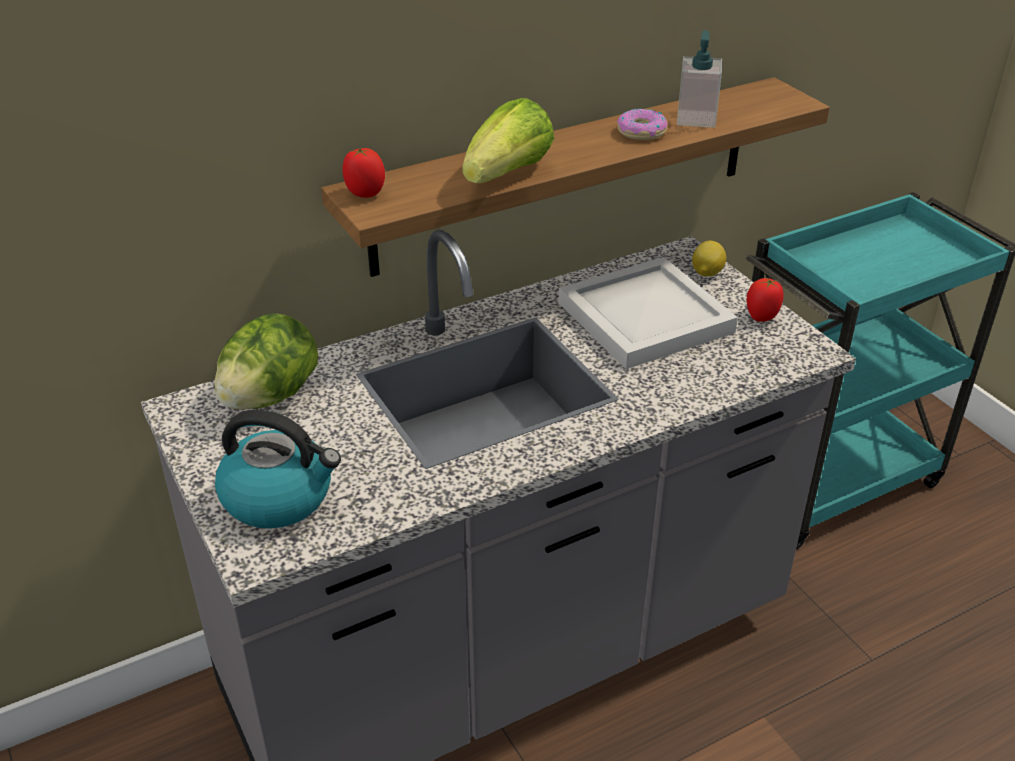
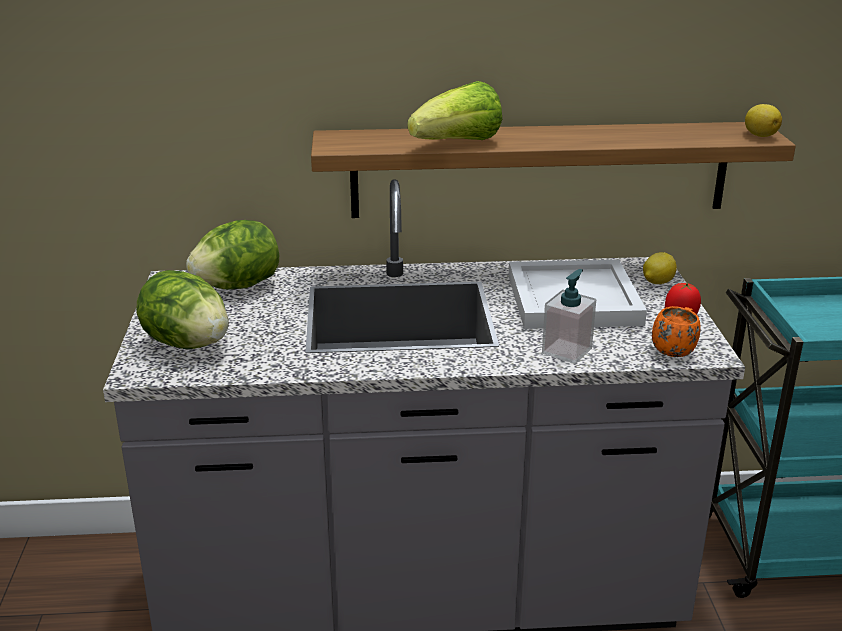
camera: 25 degrees right, 10 degrees down
kettle [215,410,341,529] -> lettuce [136,270,229,349]
tomato [342,148,385,198] -> none
donut [617,109,668,140] -> none
soap dispenser [677,30,722,128] -> soap dispenser moved to [542,269,596,364]
none -> orange mug [652,306,701,357]
none -> lemon [745,104,782,137]

